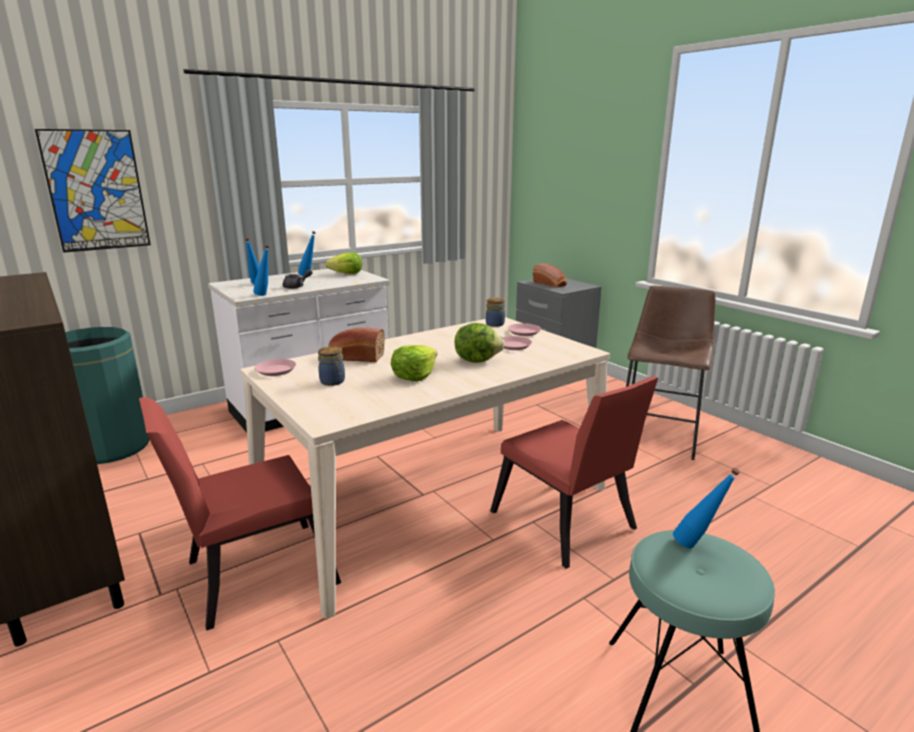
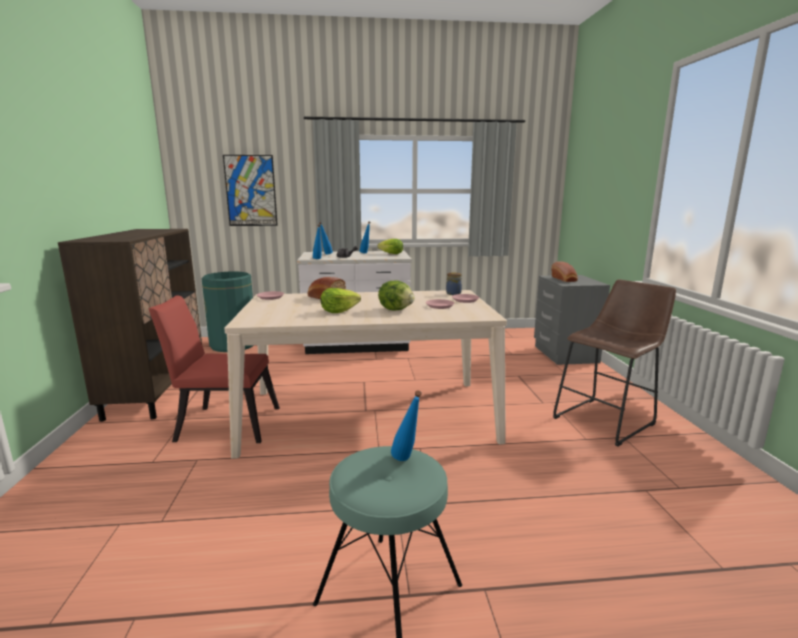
camera: 30 degrees right, 5 degrees down
jar [318,346,345,386] -> none
red chair [490,376,658,569] -> none

